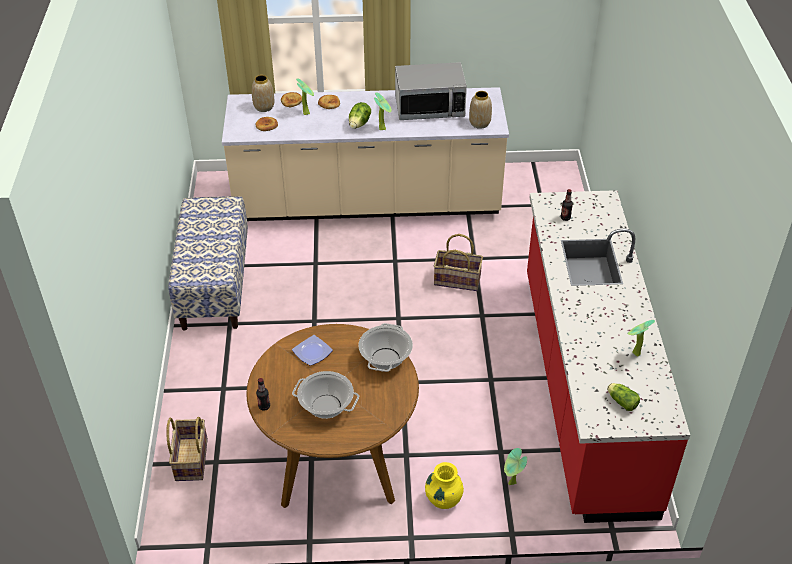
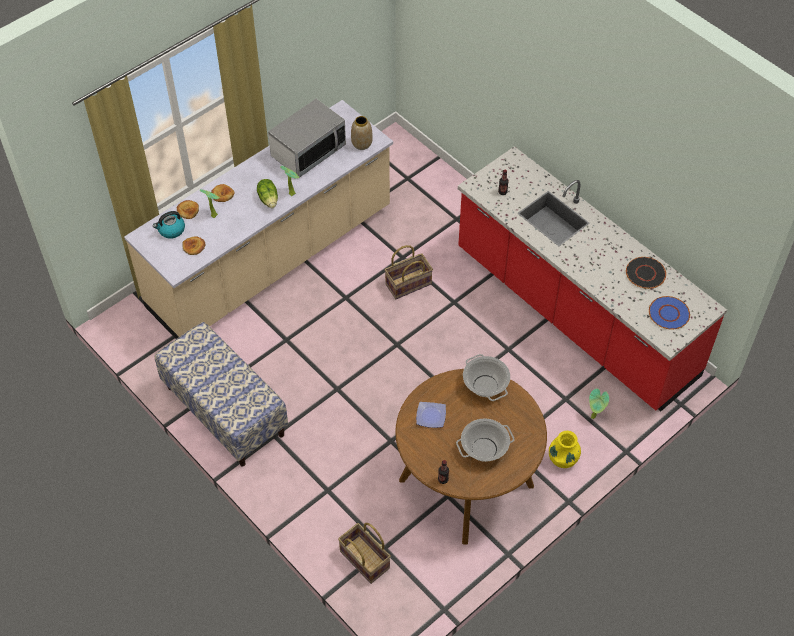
camera: 40 degrees left, 10 degrees up
vase [252,75,275,112] -> kettle [153,211,185,239]
lettuce [607,383,640,411] -> blue plate [649,296,690,329]
potted plant [628,320,655,357] -> black plate [626,257,666,289]

